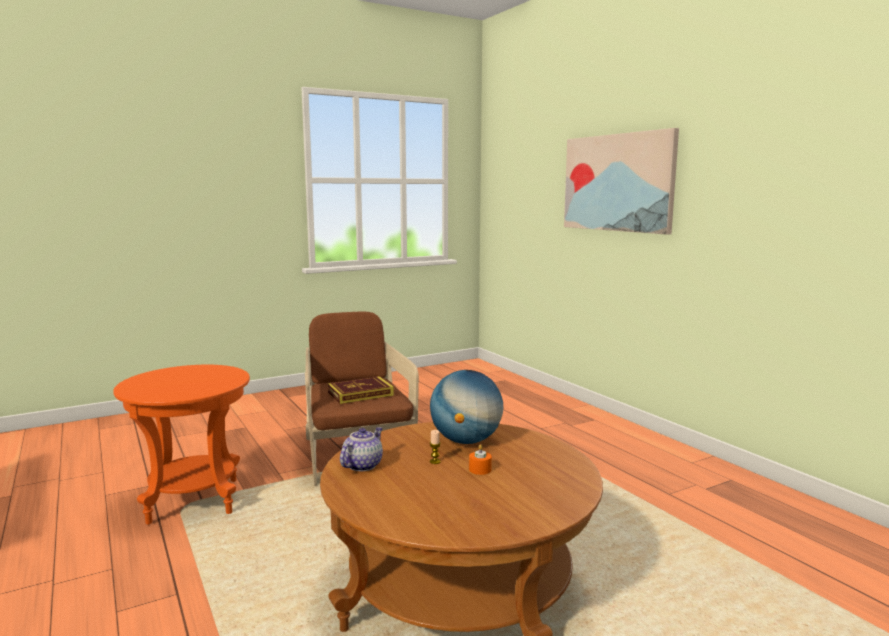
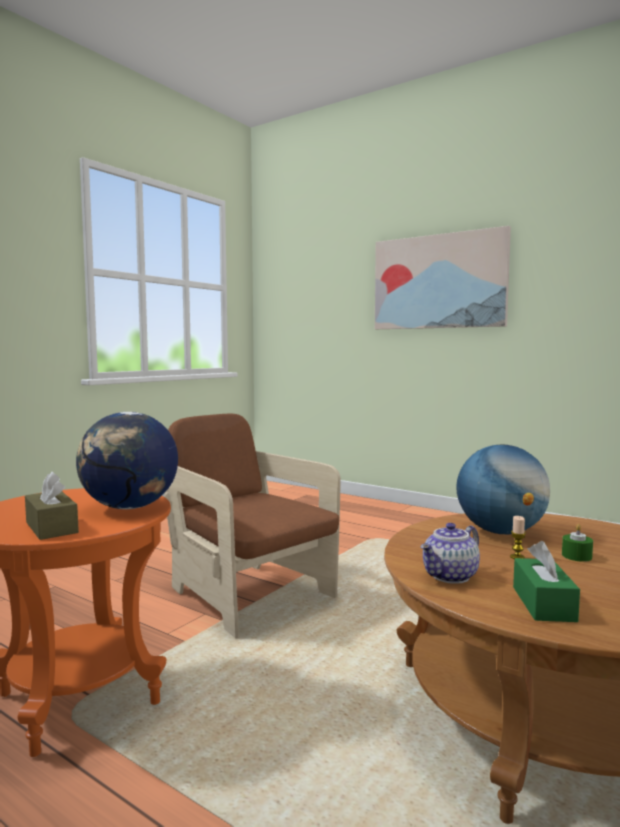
camera: 25 degrees left, 5 degrees down
book [328,376,394,404] -> none
teapot [340,427,383,471] -> teapot turned 135 degrees counterclockwise [420,523,480,584]
orange candle [469,444,492,475] -> green candle [562,524,593,562]
none -> brown tissue box [25,471,79,540]
none -> globe [76,412,178,509]
none -> green tissue box [513,541,580,622]

